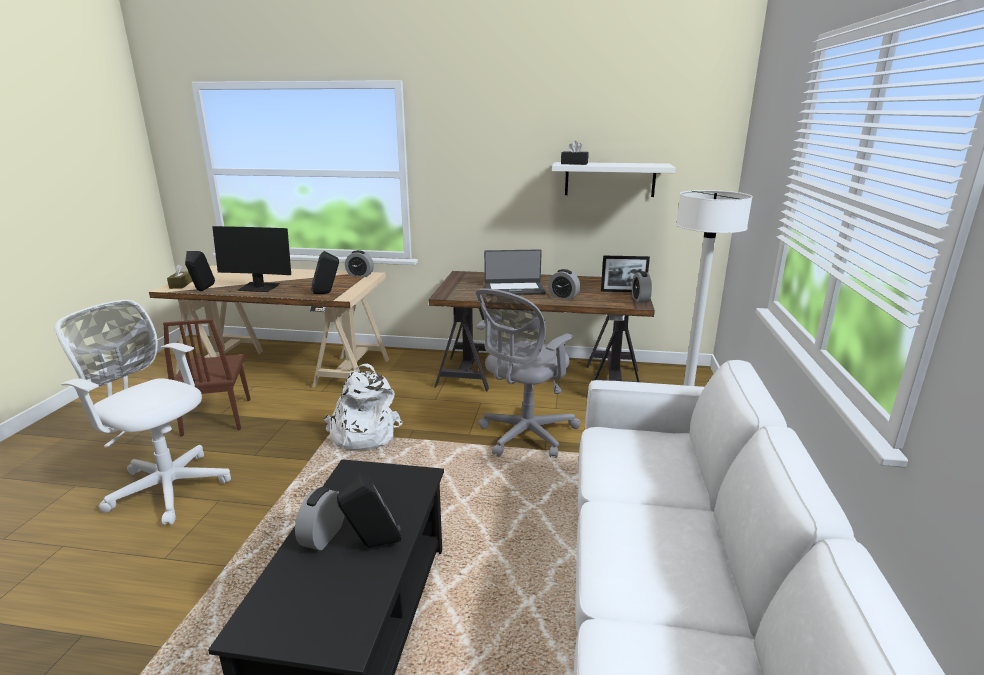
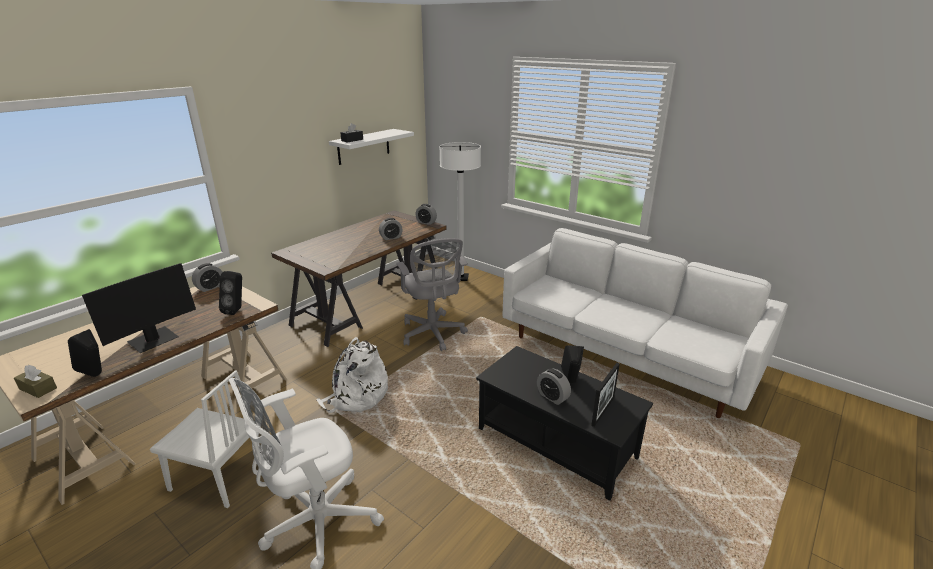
camera: 60 degrees left, 5 degrees up
brown chair [163,319,250,437] -> white chair [150,370,260,508]
laptop [484,249,546,295] -> none
picture frame [601,255,650,292] -> picture frame moved to [591,363,620,427]

